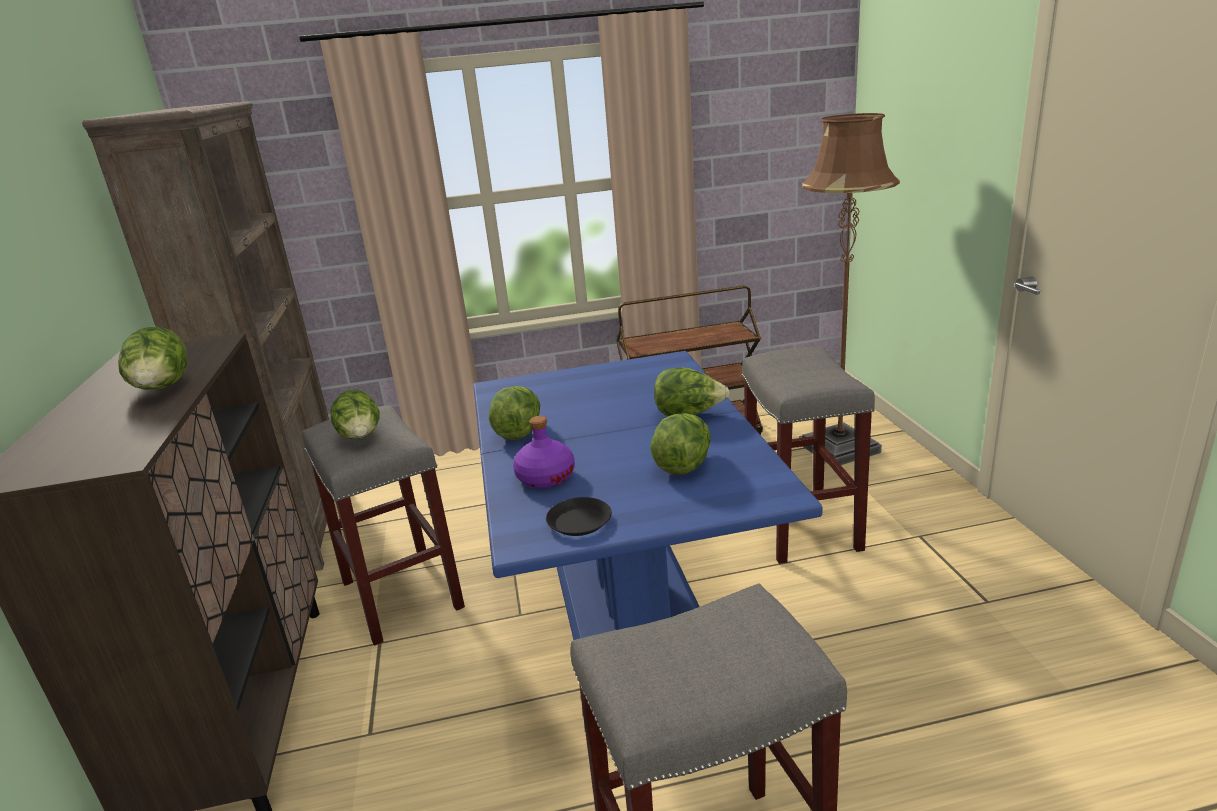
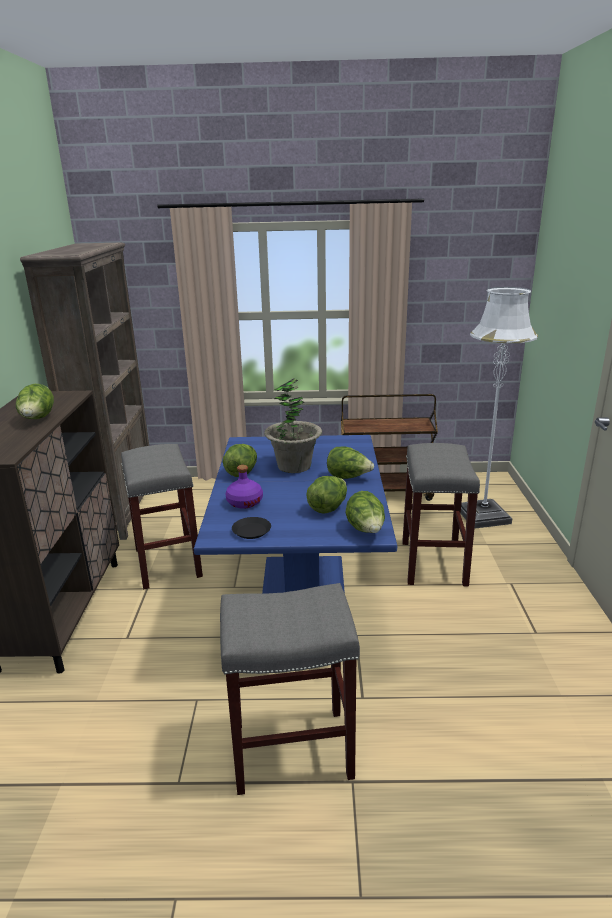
camera: 10 degrees right, 0 degrees up
lettuce [330,389,380,439] -> lettuce moved to [346,491,385,533]
brown floor lamp [799,113,900,465] -> white floor lamp [461,287,538,529]
none -> potted plant [264,378,322,473]

